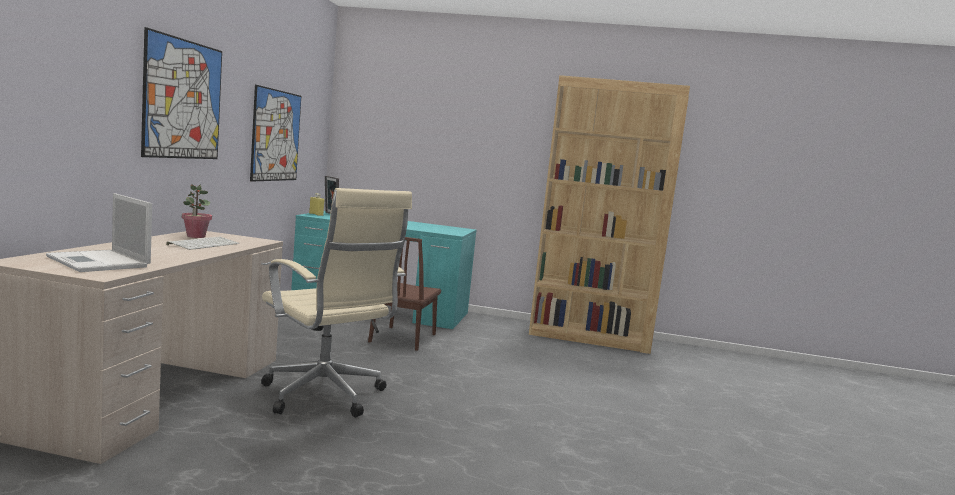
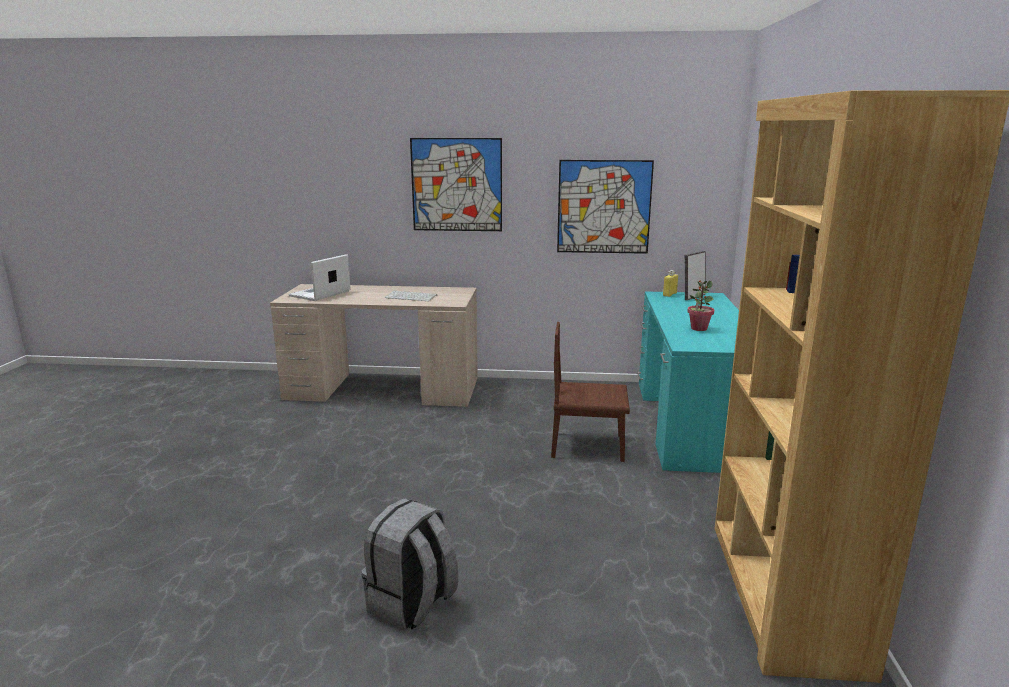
camera: 85 degrees right, 10 degrees up
potted plant [182,184,212,238] -> potted plant moved to [687,280,714,331]
beige office chair [261,188,412,417] -> none
none -> grey backpack [361,498,459,631]

